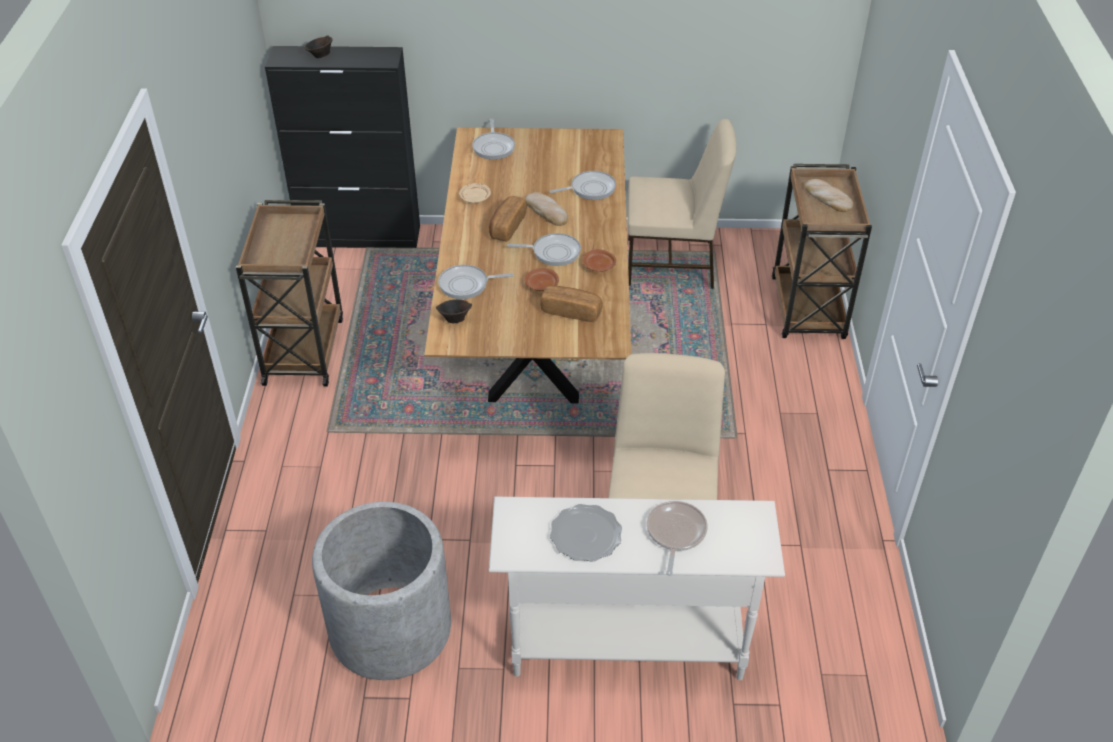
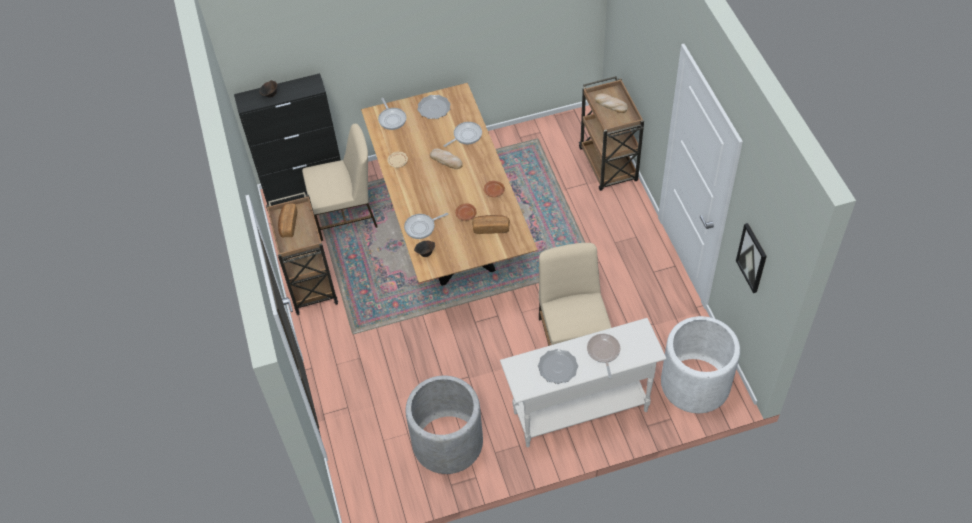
camera: 15 degrees left, 10 degrees up
bread [489,196,527,242] -> bread moved to [278,204,297,237]
frying pan [508,233,581,266] -> none
beige chair [628,119,736,289] -> beige chair moved to [302,124,377,241]
none -> plate [417,95,451,119]
none -> white planter [661,316,740,413]
none -> picture [736,223,767,293]

